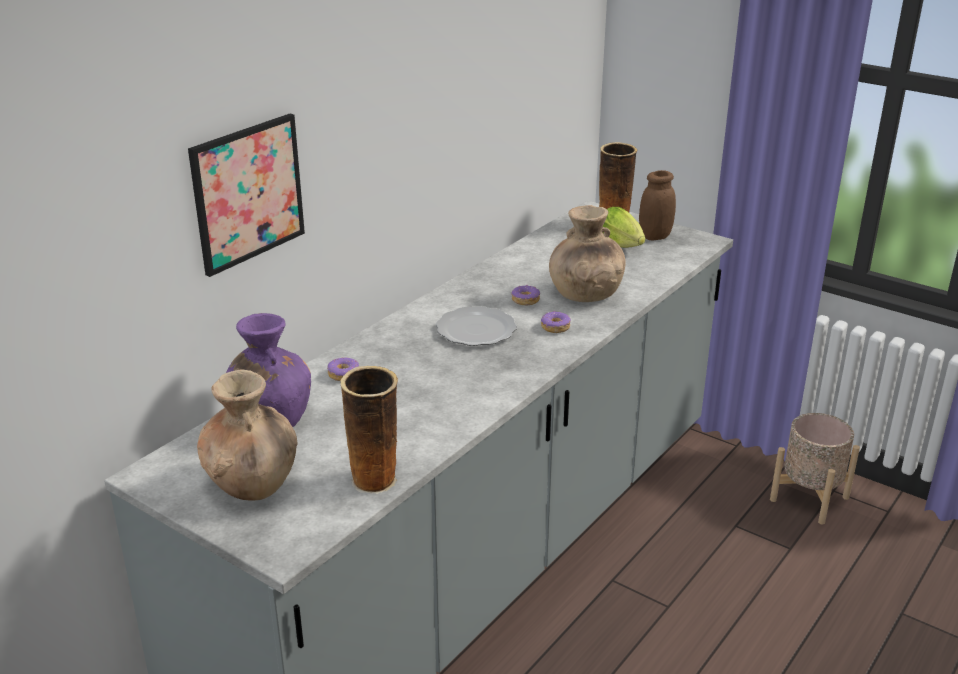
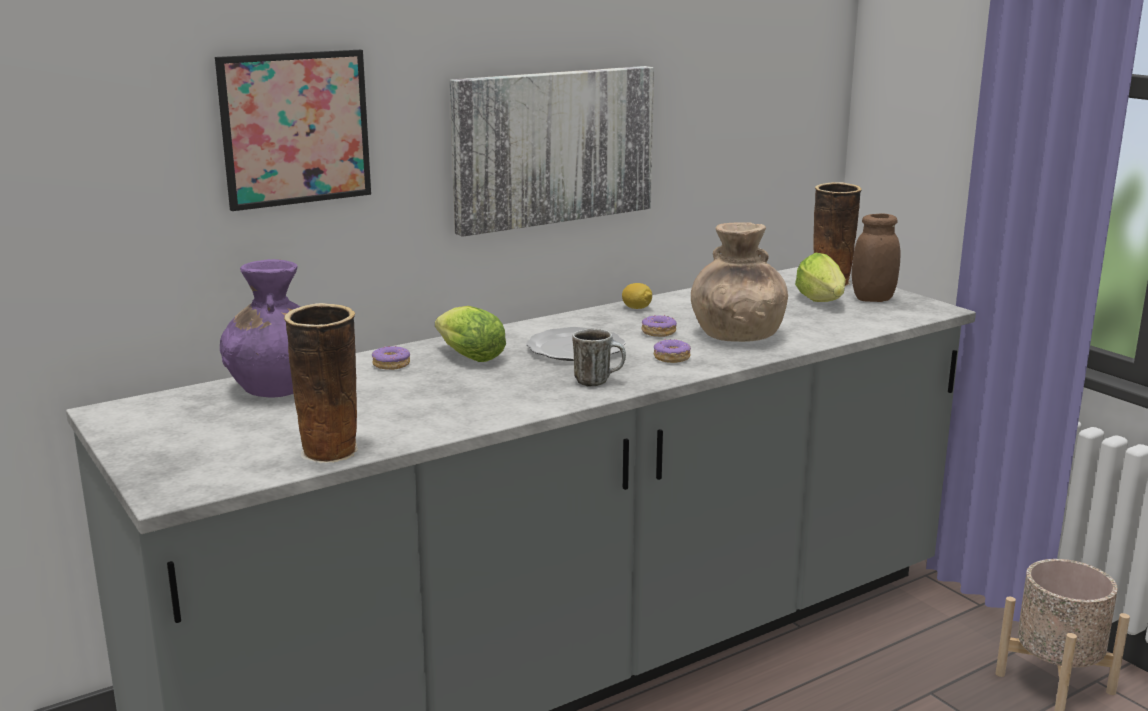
camera: 20 degrees right, 10 degrees down
brown vase [197,370,298,500] -> none
none -> lettuce [435,306,506,362]
none -> picture [450,66,654,237]
none -> mug [572,329,626,387]
none -> lemon [622,283,652,309]

